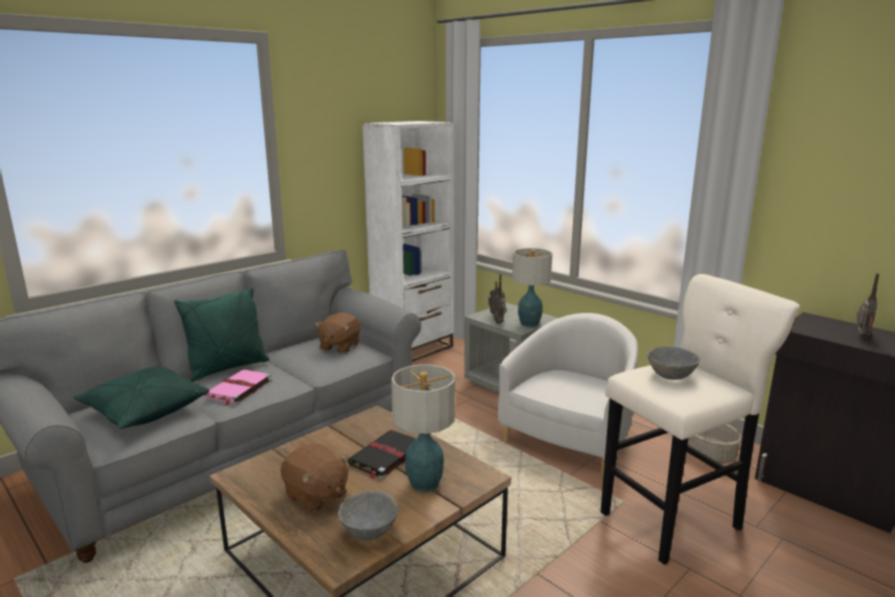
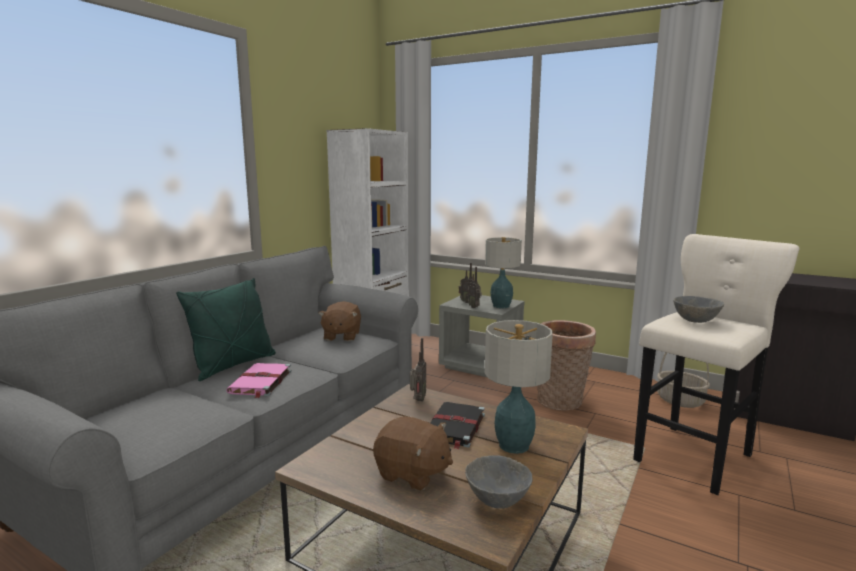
camera: 15 degrees left, 5 degrees down
green pillow [74,367,210,429] -> none
white armchair [498,313,638,475] -> basket [537,320,596,410]
radio [857,273,879,338] -> radio moved to [410,338,426,401]

